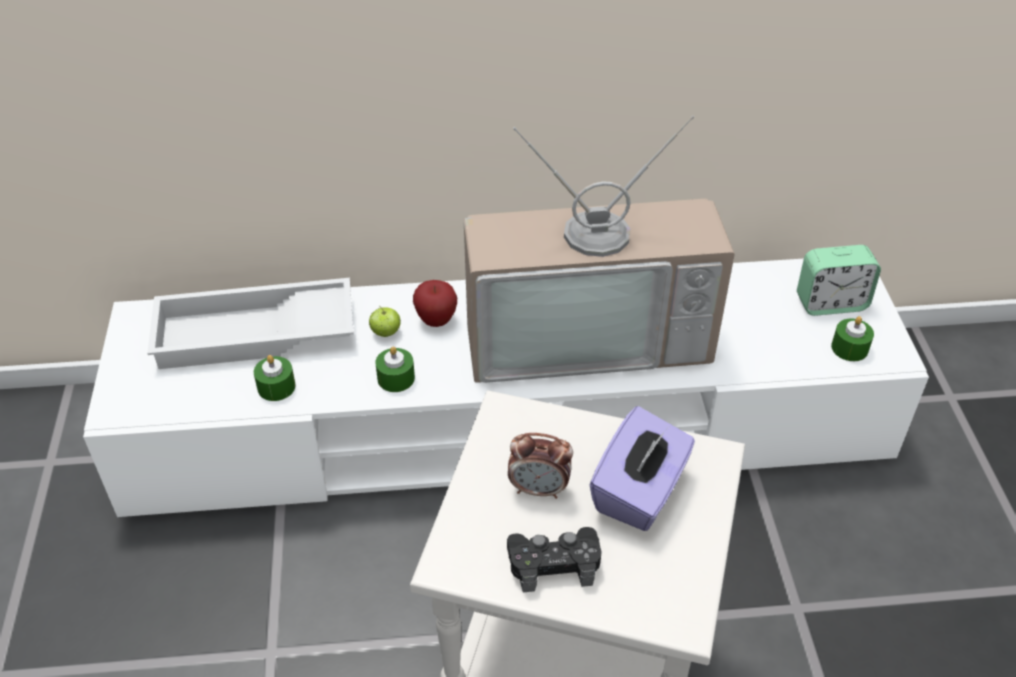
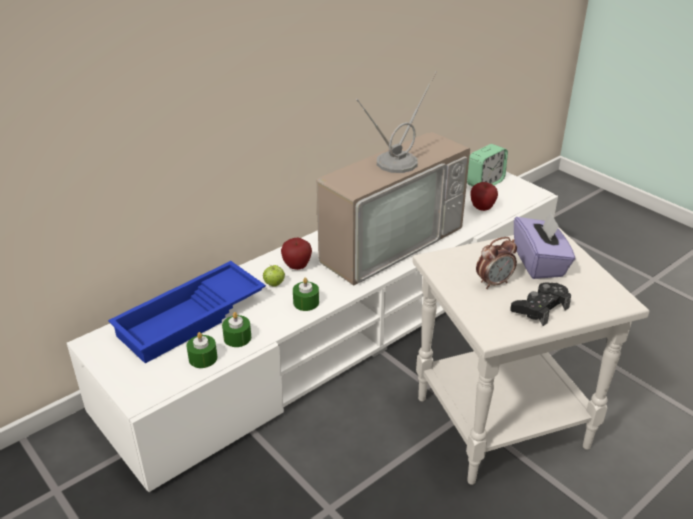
camera: 35 degrees left, 10 degrees down
white tray [147,278,354,369] -> blue tray [108,261,266,363]
green candle [831,316,874,361] -> green candle moved to [187,332,217,368]
none -> apple [470,182,498,211]

